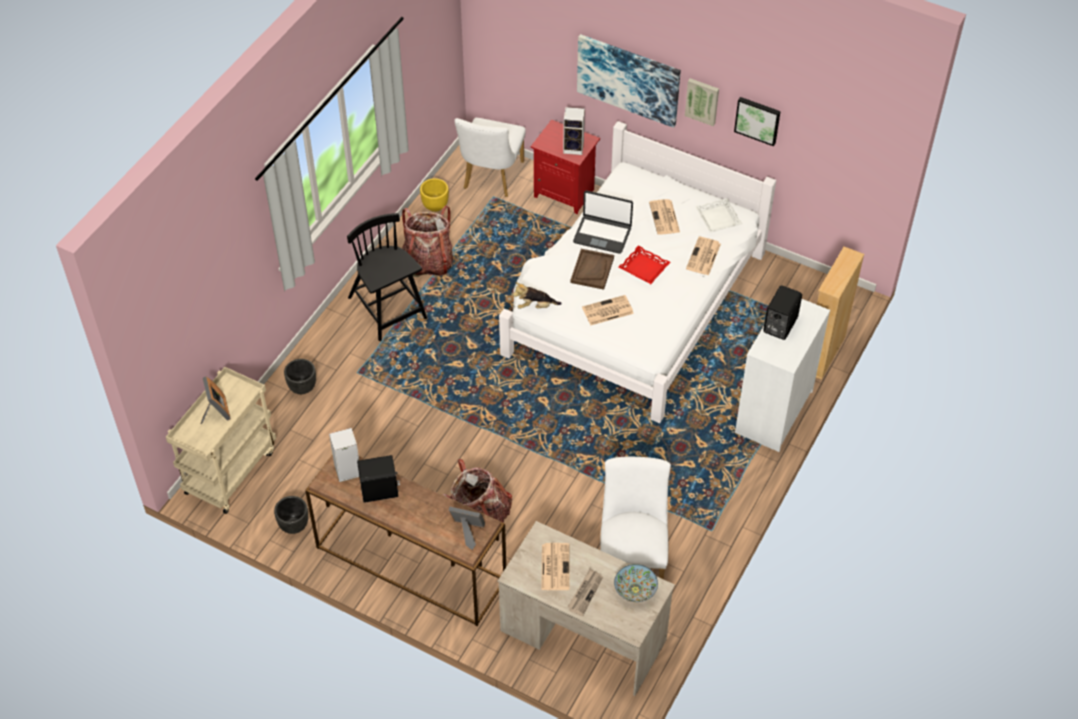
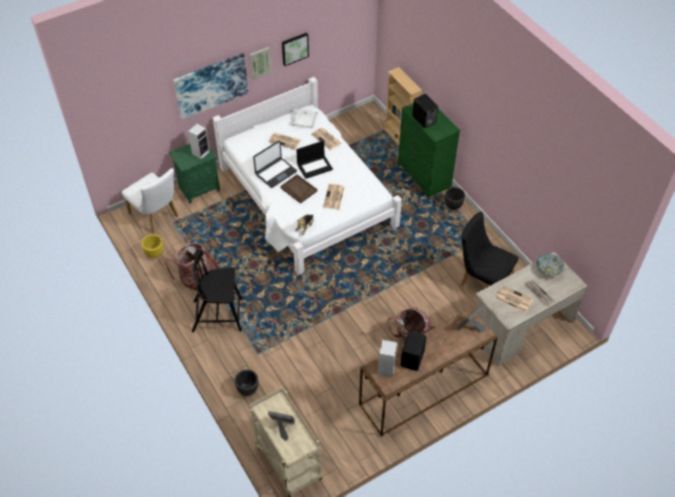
camera: 60 degrees left, 0 degrees up
black planter [274,496,308,534] -> black planter moved to [445,187,465,210]
red nightstand [531,119,600,214] -> green nightstand [169,144,220,204]
white chair [600,457,671,579] -> black chair [460,212,518,286]
red tray [619,246,671,284] -> laptop [296,141,333,179]
white dresser [735,299,830,452] -> green dresser [398,103,460,198]

